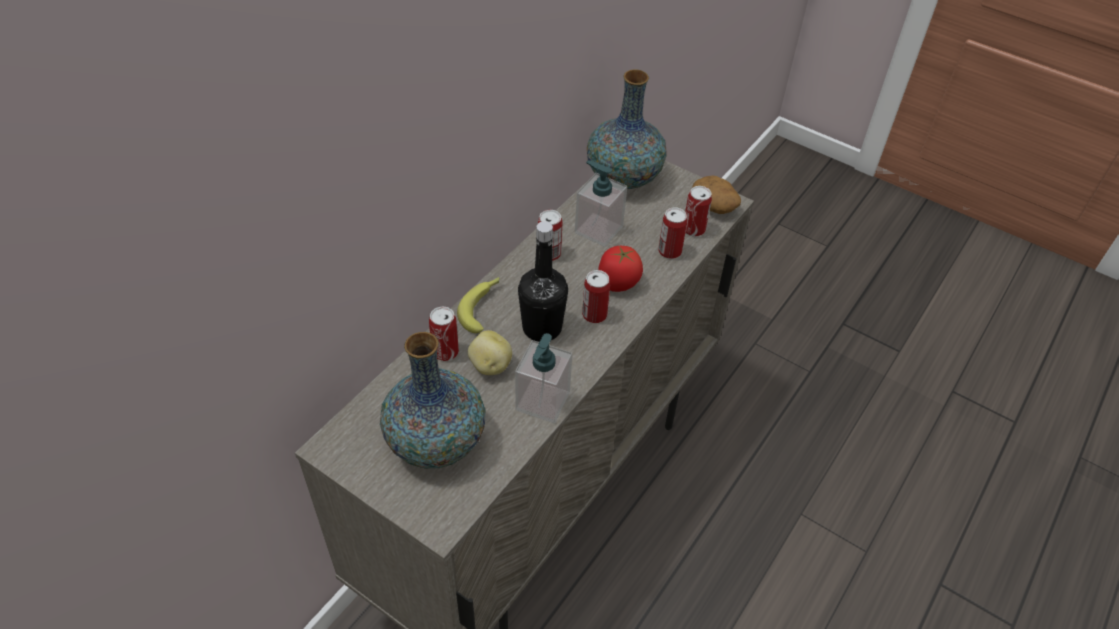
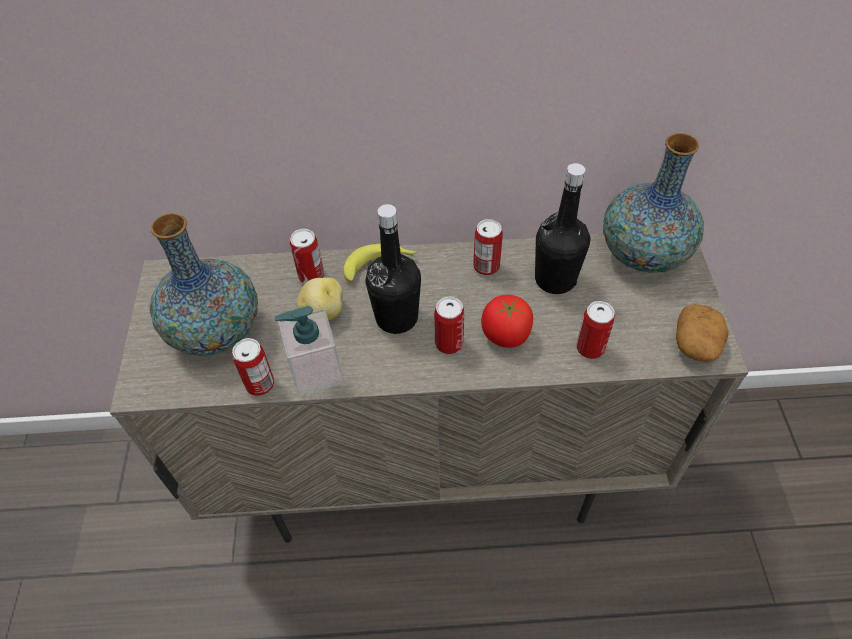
camera: 55 degrees right, 5 degrees up
soap dispenser [575,161,627,247] -> black bottle [535,163,590,294]
can [685,186,712,237] -> can moved to [232,338,274,396]

